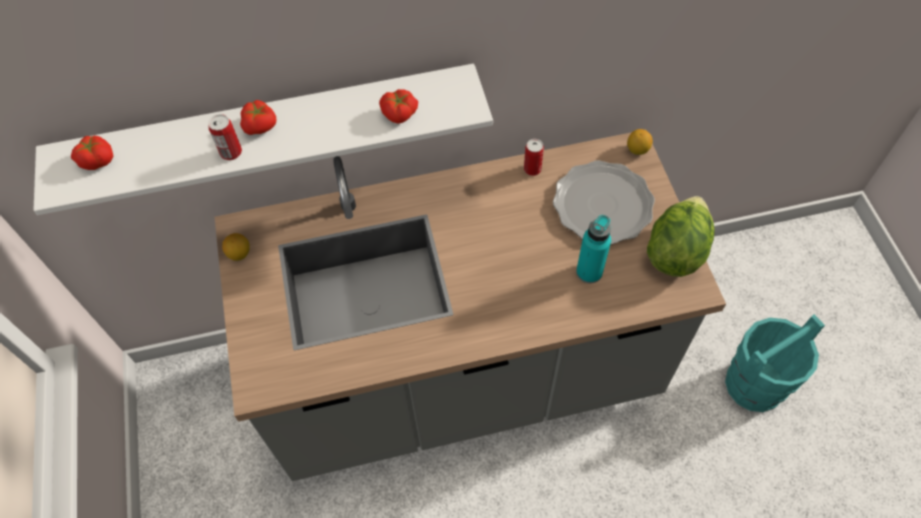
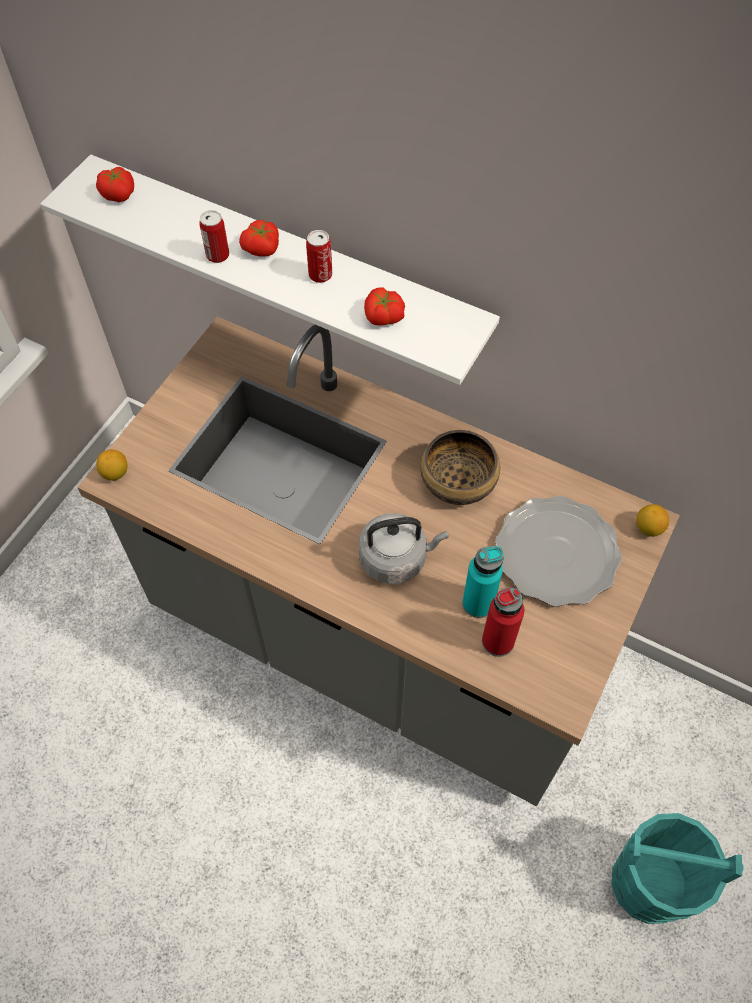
camera: 40 degrees right, 0 degrees up
lemon [222,233,250,261] -> lemon moved to [96,449,128,481]
can [524,139,544,176] -> can moved to [306,230,332,283]
lettuce [647,196,714,277] -> none
none -> grey kettle [359,513,448,584]
none -> bowl [421,430,500,505]
none -> red bottle [482,587,524,657]

